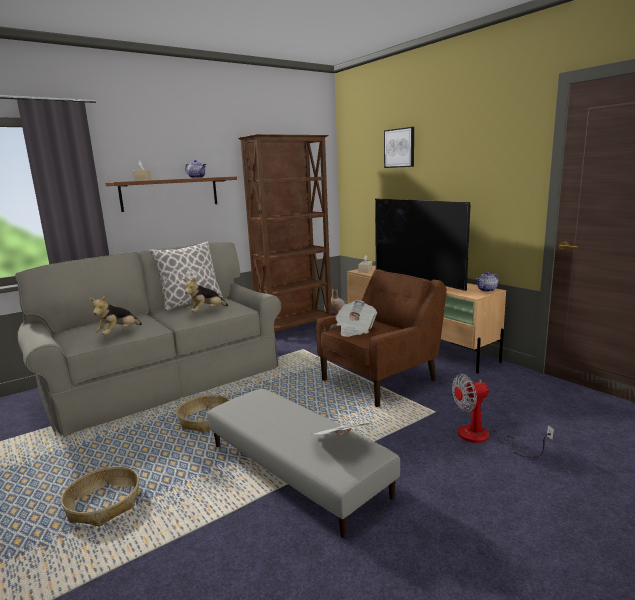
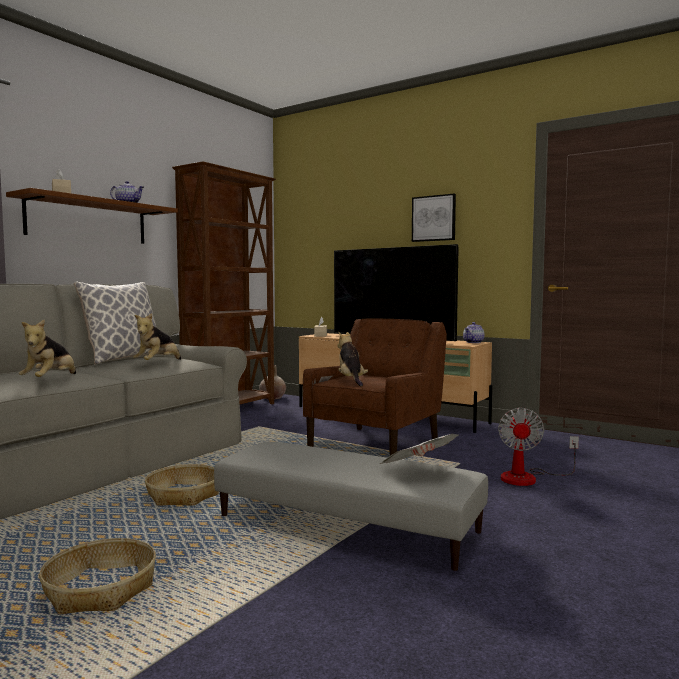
camera: 20 degrees left, 10 degrees down
newspaper [335,300,377,337] -> plush toy [337,331,368,387]
picture [384,127,414,168] -> picture moved to [412,194,456,242]
fan [452,374,554,458] -> fan turned 45 degrees counterclockwise [498,408,579,486]

